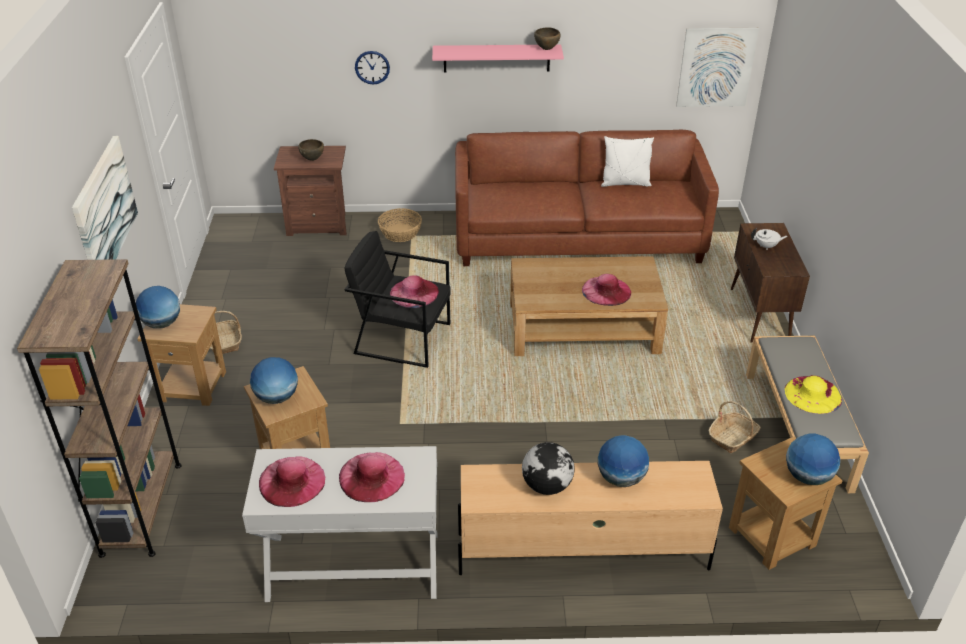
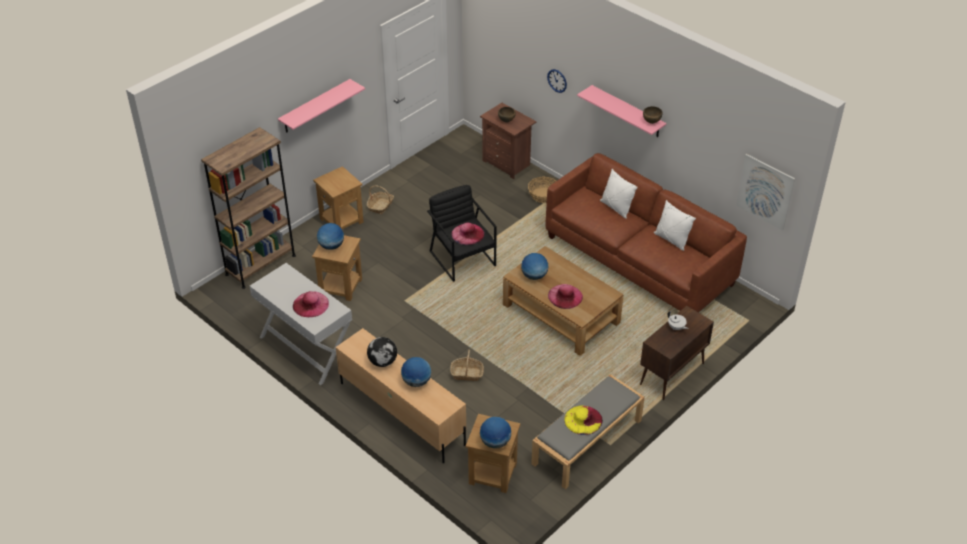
camera: 45 degrees right, 5 degrees up
picture [72,136,138,260] -> pink shelf [278,79,365,133]
globe [136,286,180,328] -> globe moved to [521,253,548,280]
pink hat [259,456,325,507] -> none
basket [709,401,761,453] -> basket moved to [450,350,484,381]
none -> white pillow [600,169,638,219]

